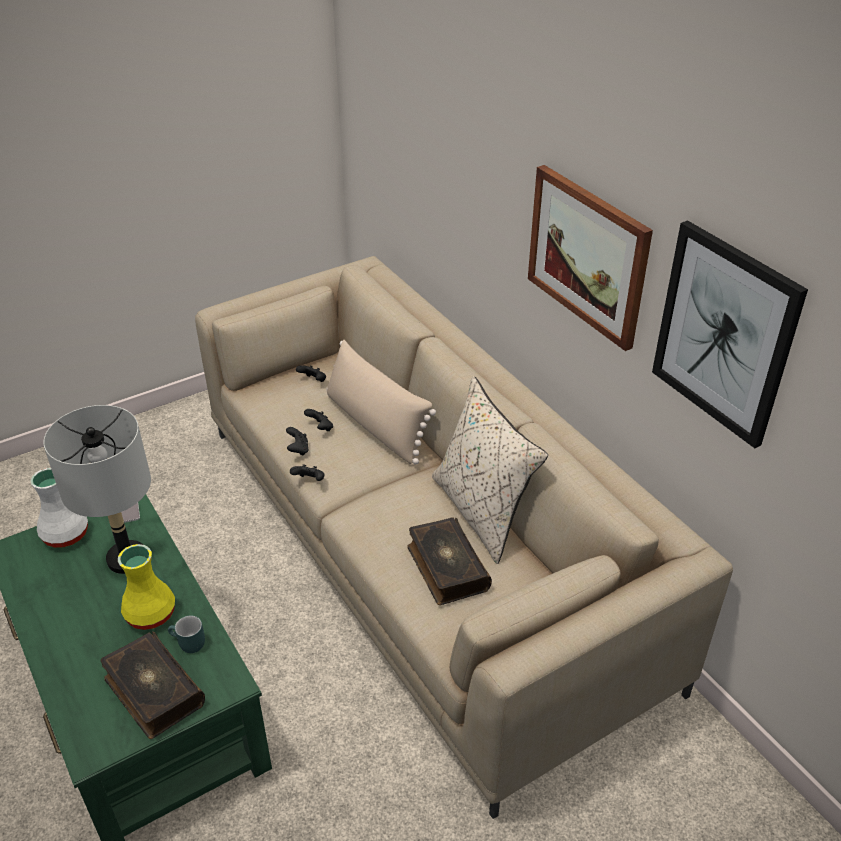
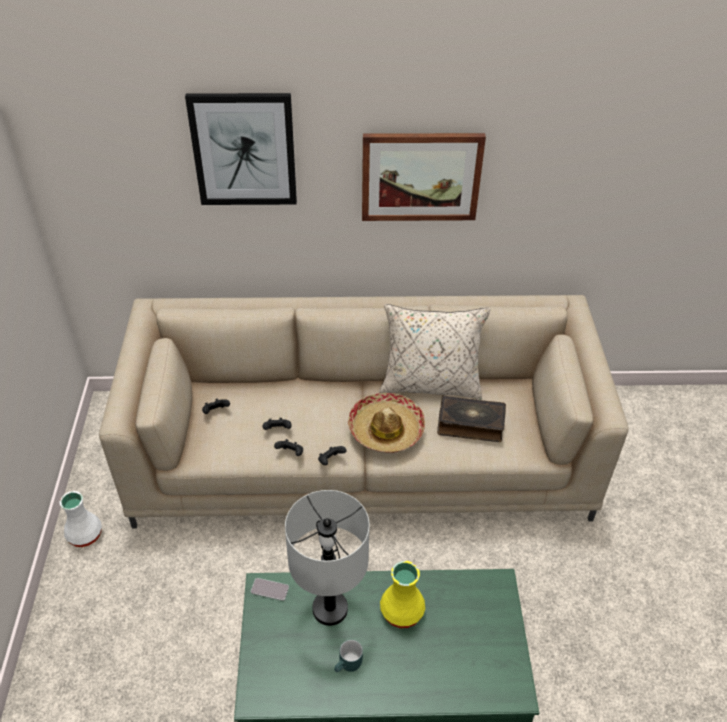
camera: 60 degrees left, 5 degrees up
white vase [30,468,88,548] -> white vase moved to [60,491,102,547]
book [100,632,205,739] -> none
turquoise mug [168,616,205,653] -> turquoise mug moved to [334,640,363,672]
beige pillow [327,339,436,464] -> none
picture [652,220,808,448] -> picture moved to [185,93,297,205]
none -> hat [348,393,425,453]

